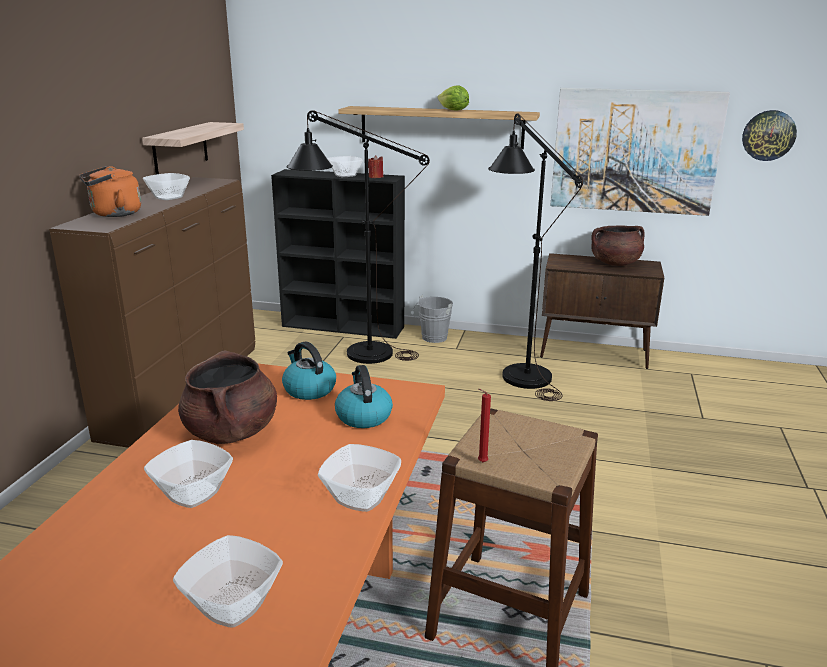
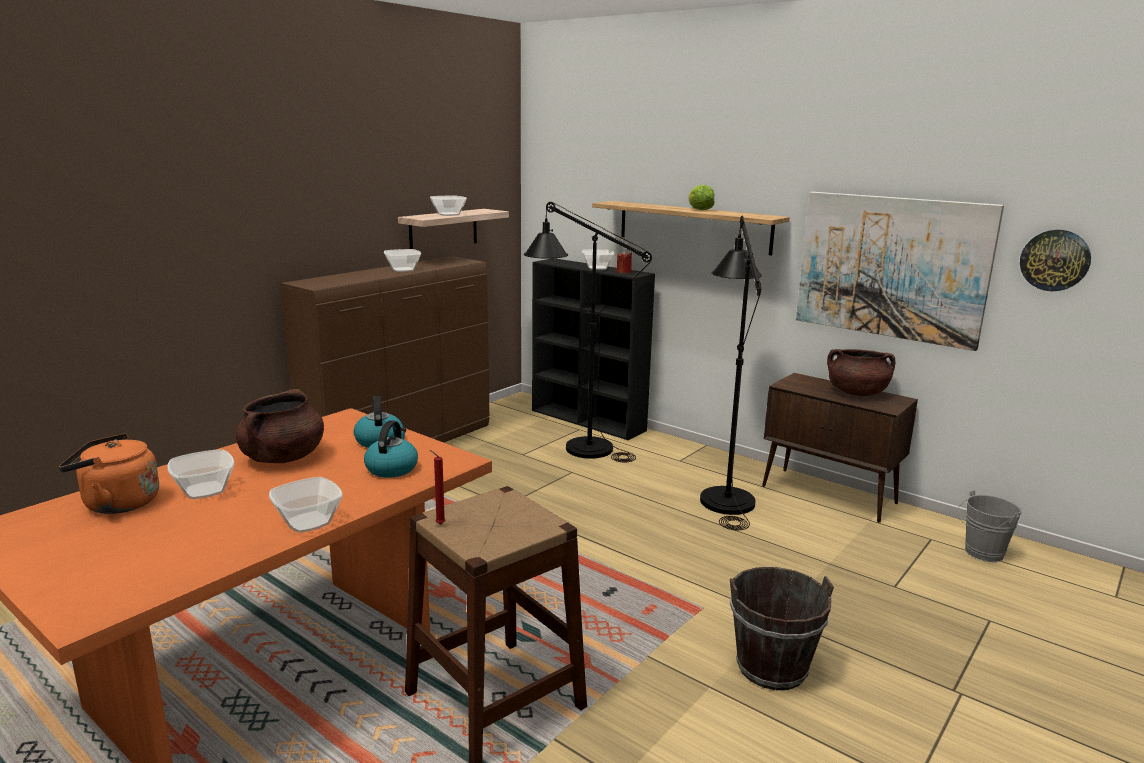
camera: 25 degrees right, 5 degrees down
orange kettle [79,166,141,217] -> orange kettle moved to [59,433,159,514]
bowl [173,535,283,628] -> bowl moved to [430,195,467,216]
grey bucket [412,295,453,343] -> grey bucket moved to [956,490,1022,562]
none -> brown bucket [730,567,834,690]

